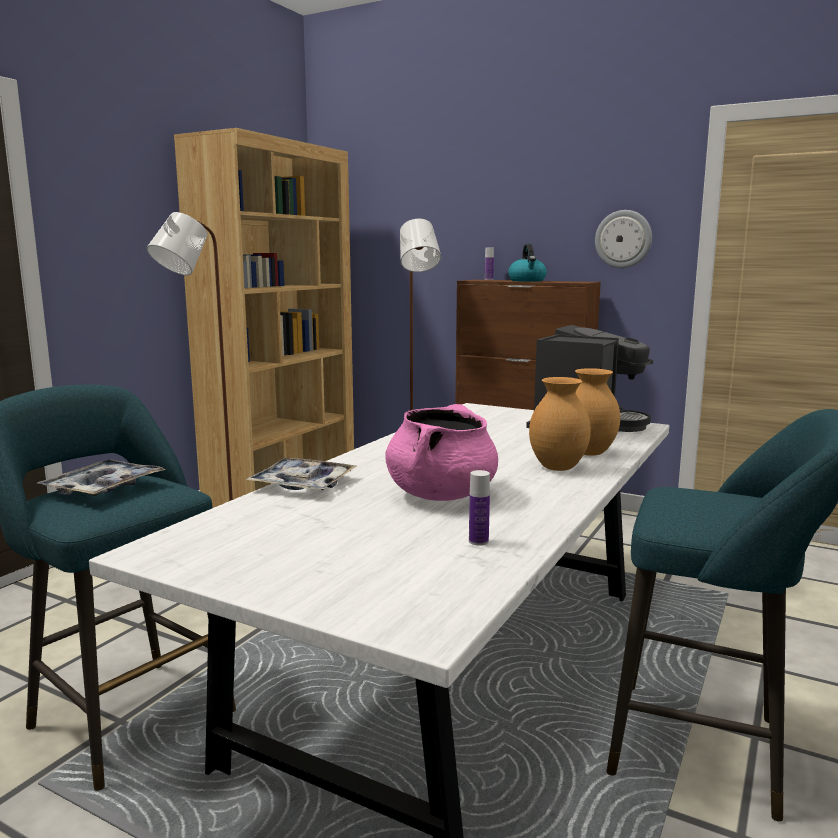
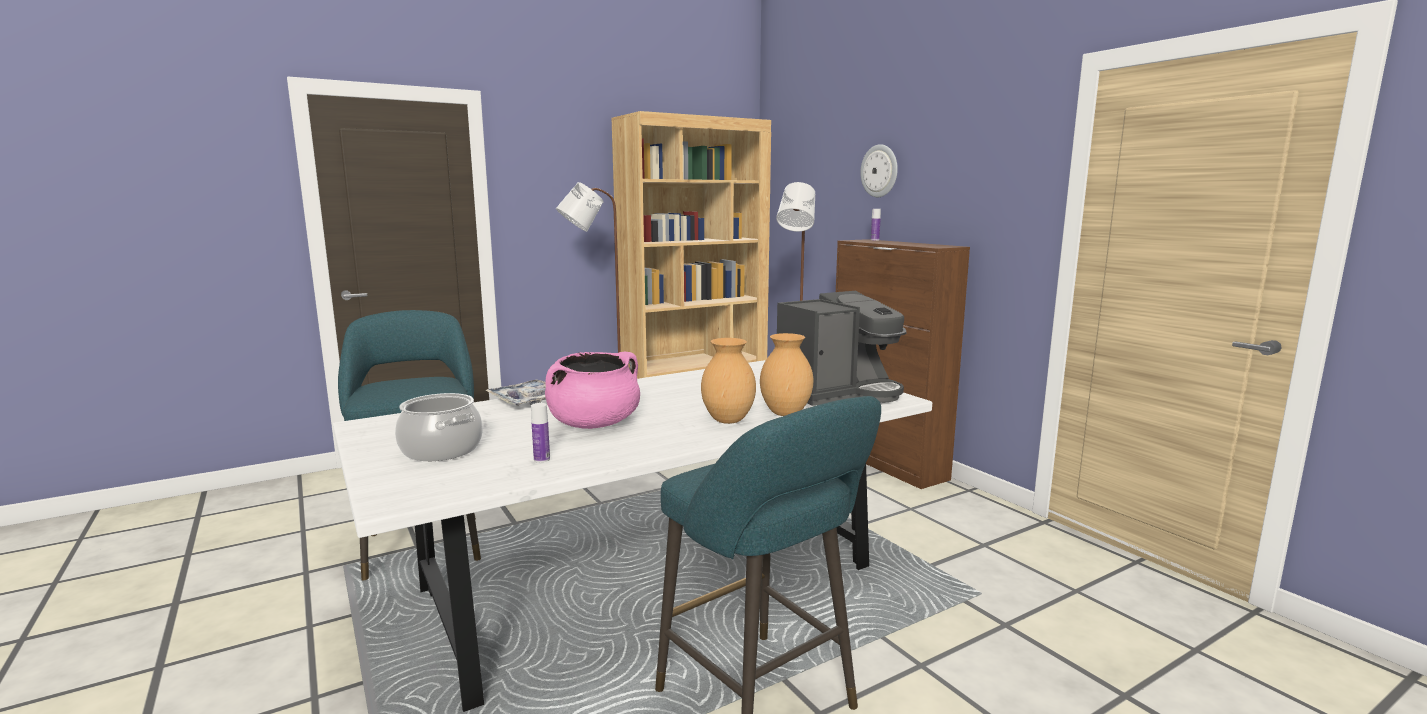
camera: 30 degrees right, 0 degrees up
tray [37,459,165,496] -> none
kettle [508,244,547,282] -> none
wall clock [595,210,652,268] -> wall clock moved to [860,144,898,197]
none -> cooking pot [395,393,483,461]

